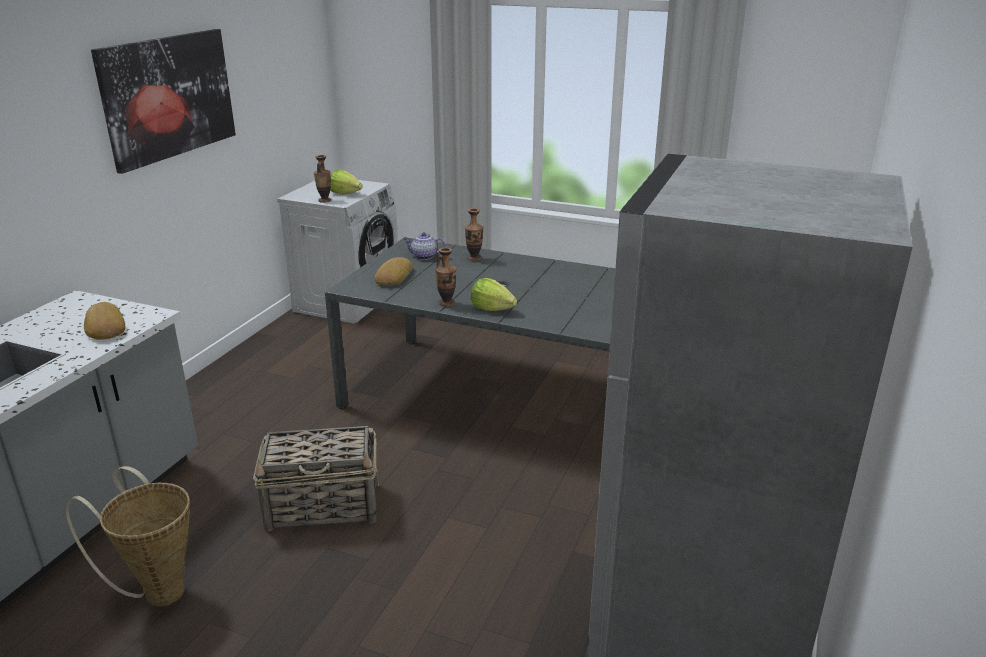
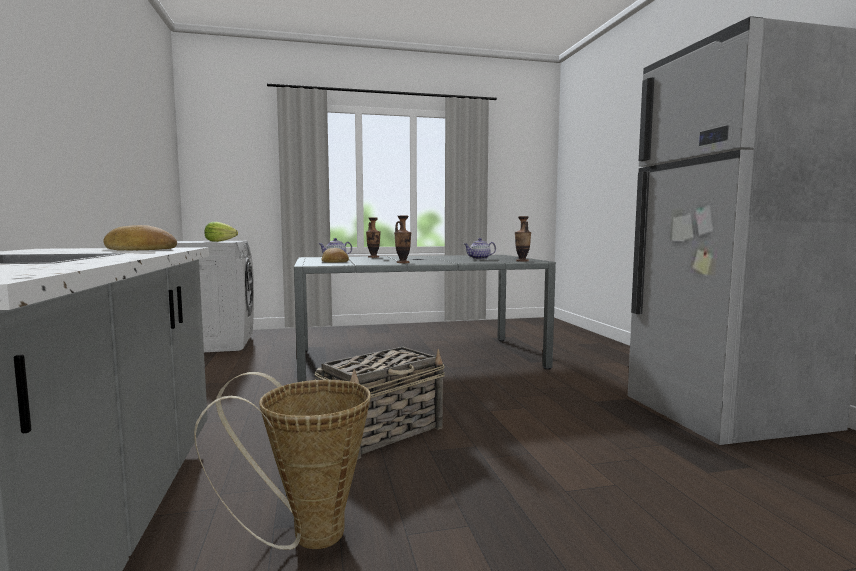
camera: 35 degrees left, 20 degrees down
picture [91,29,236,174] -> none
vase [314,155,331,203] -> vase moved to [515,216,531,262]
lettuce [471,278,517,311] -> none
none -> teapot [464,238,496,259]

